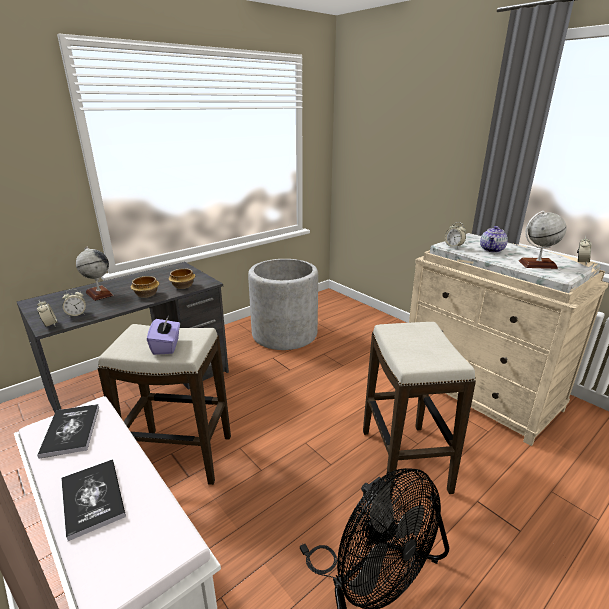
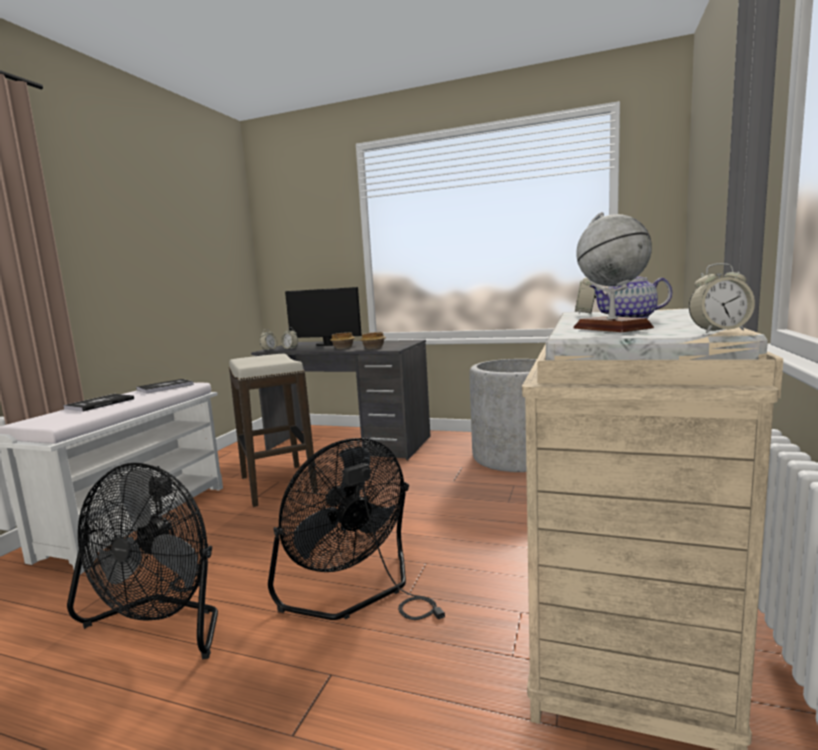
camera: 60 degrees right, 15 degrees down
globe [76,247,114,301] -> monitor [285,287,362,346]
purple tissue box [147,315,180,355] -> none
stool [363,322,476,496] -> black fan [268,438,445,620]

